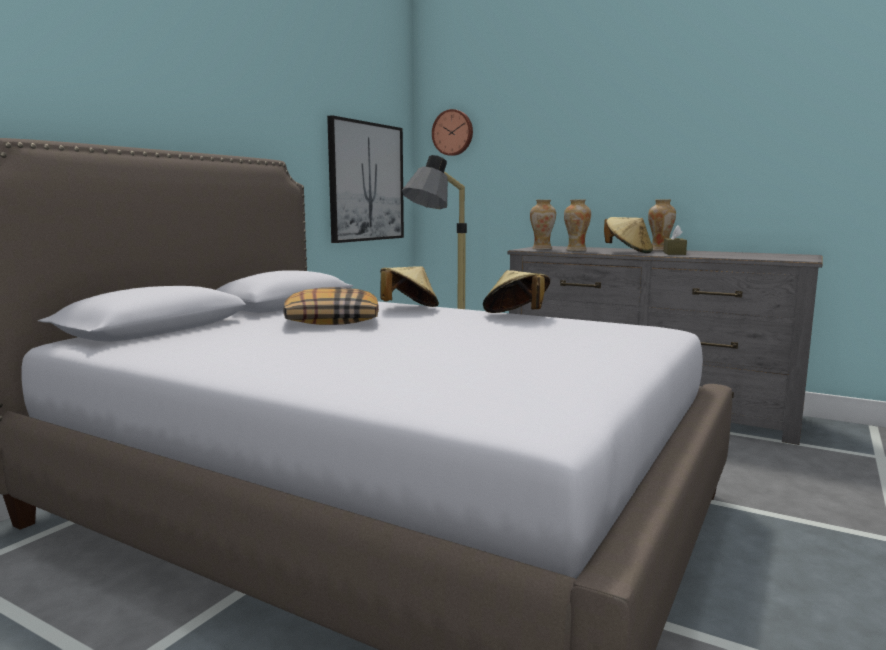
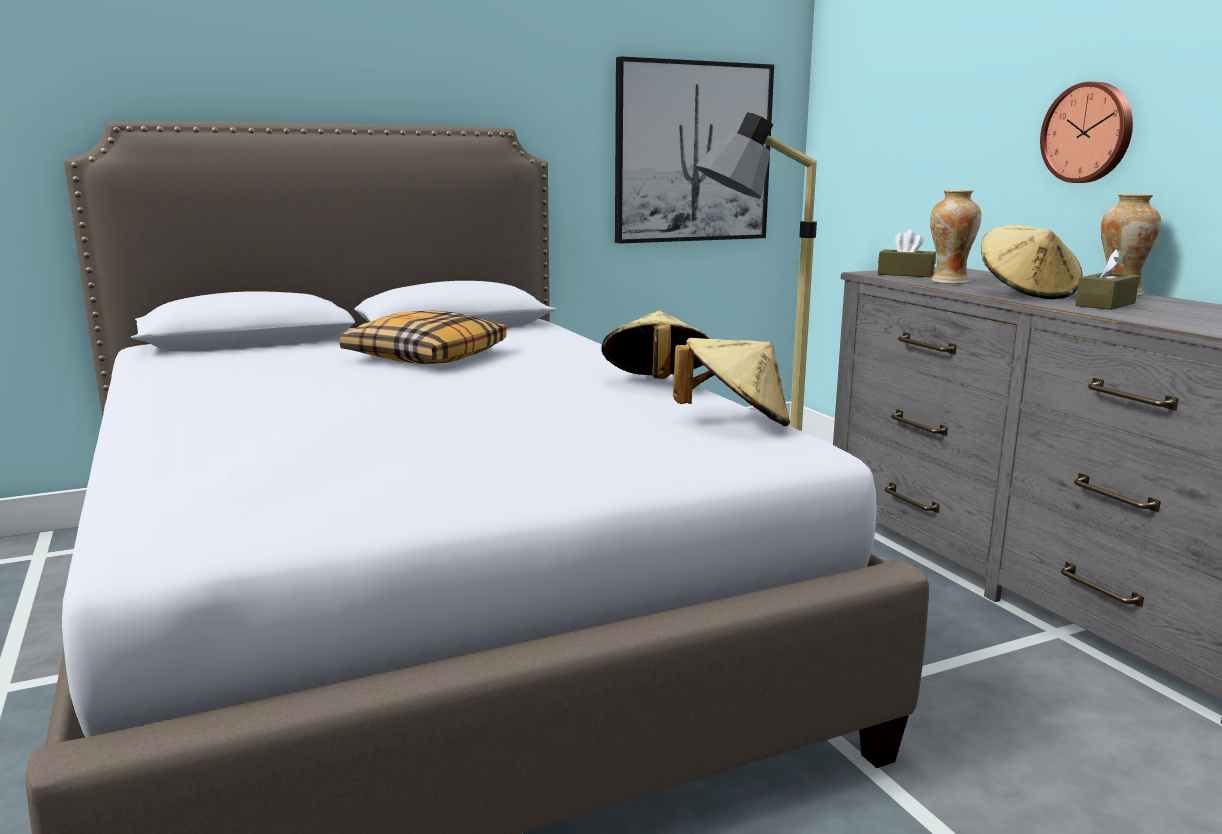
camera: 35 degrees right, 5 degrees up
beige hat [380,266,439,307] -> beige hat moved to [673,338,790,426]
wall clock [432,109,473,156] -> wall clock moved to [1040,82,1133,183]
vase [530,200,556,249] -> brown tissue box [878,229,936,277]

